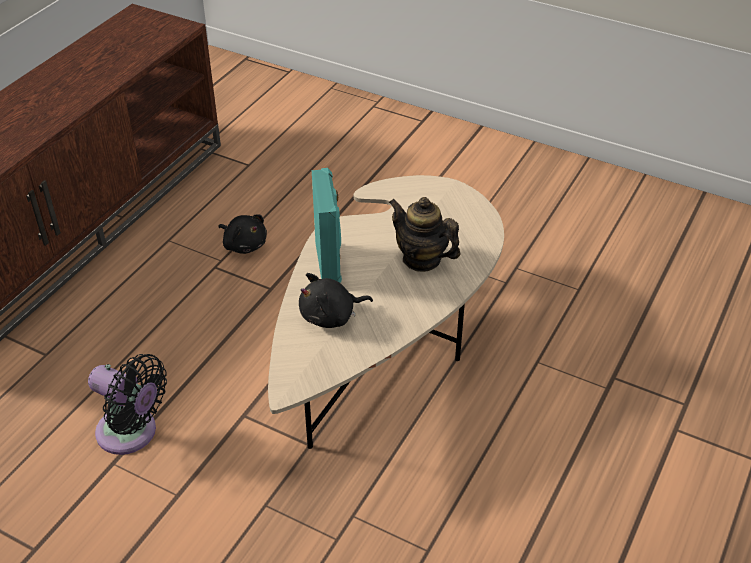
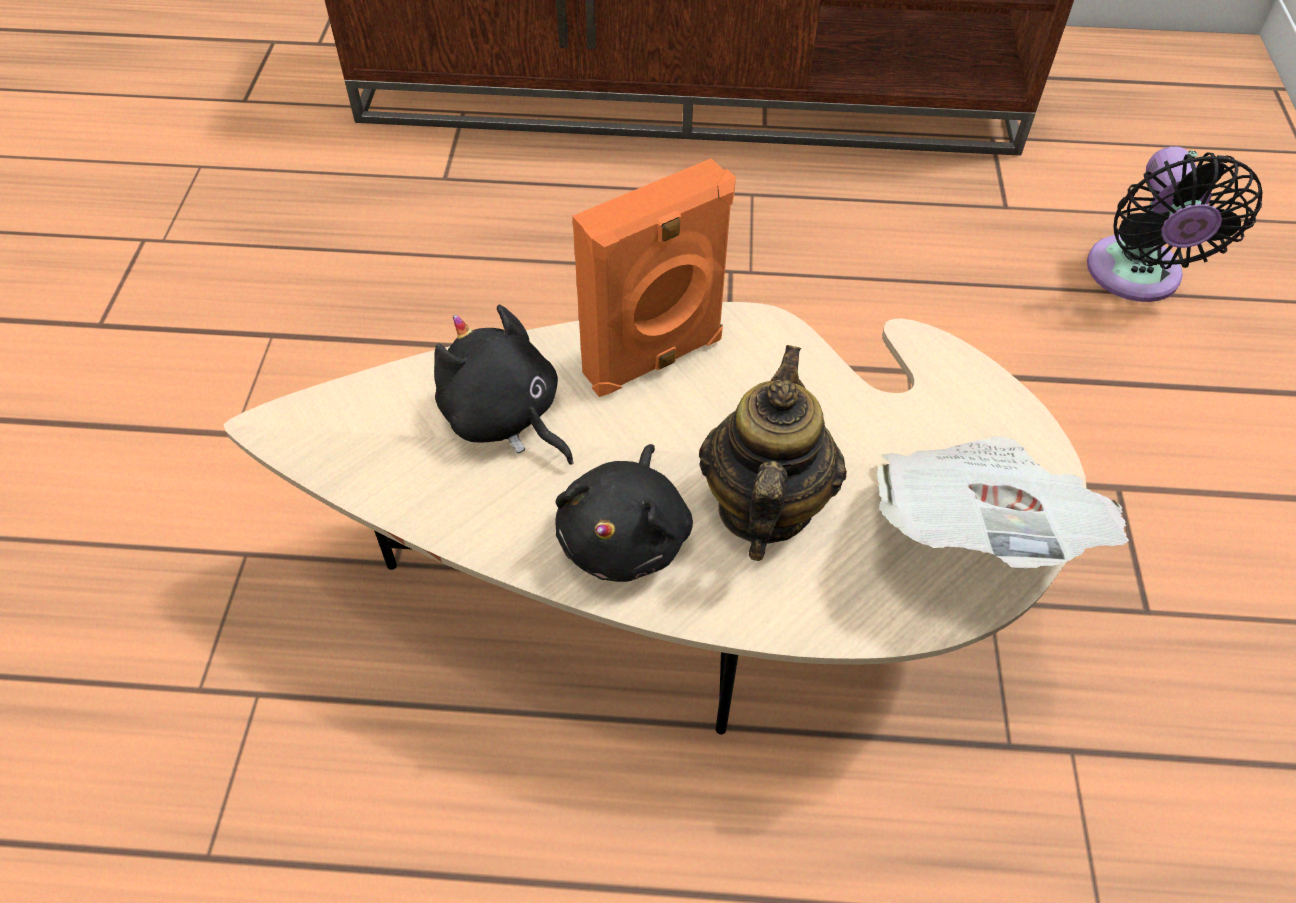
camera: 65 degrees right, 10 degrees up
black fan [88,354,167,455] -> black fan moved to [1087,146,1262,302]
black plush toy [218,214,267,254] -> black plush toy moved to [555,444,693,582]
turquoise speaker [312,168,342,283] -> orange speaker [572,158,736,397]
none -> newspaper [877,436,1129,568]

